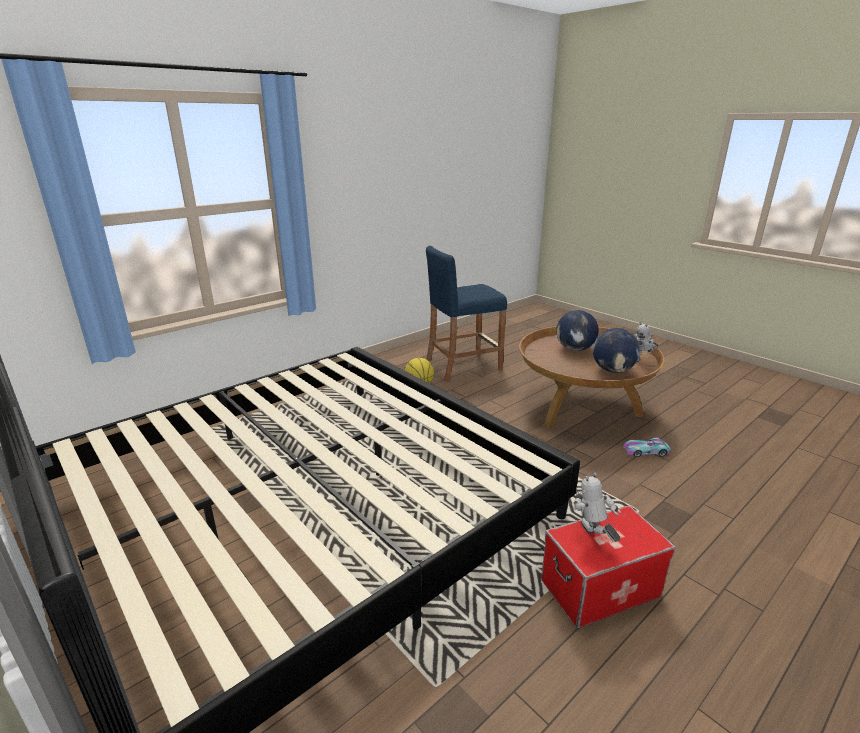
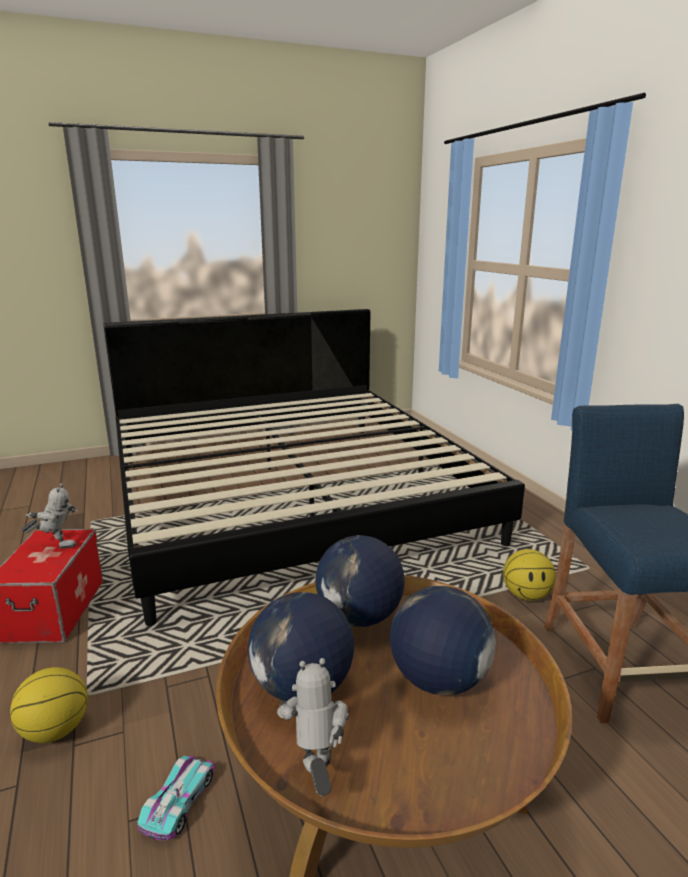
camera: 110 degrees right, 5 degrees down
none -> basketball [10,667,88,743]
none -> globe [315,535,405,627]

